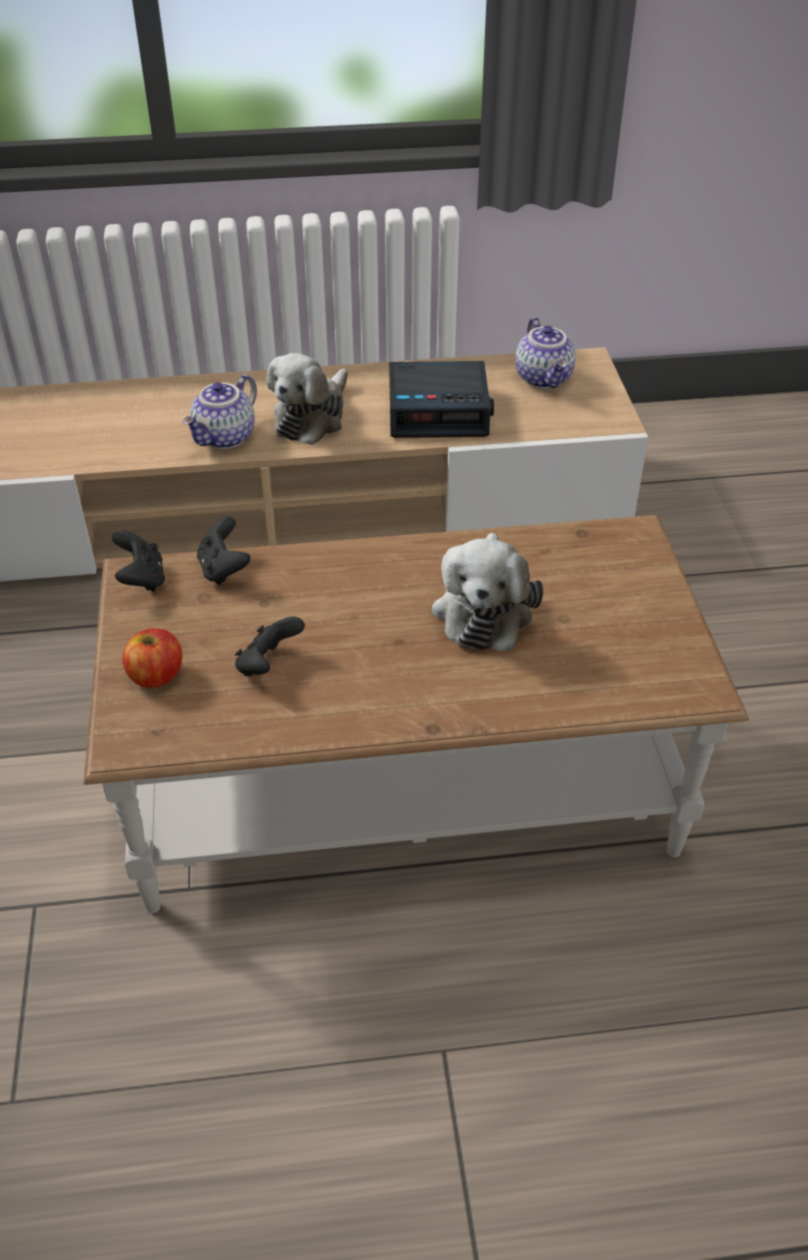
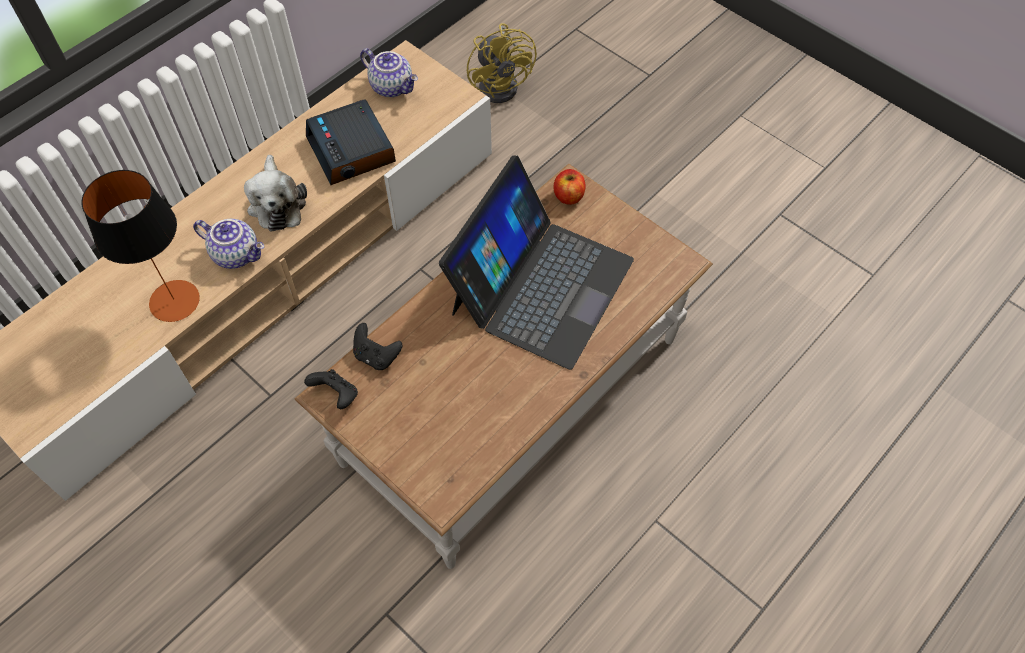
camera: 40 degrees left, 15 degrees up
apple [122,628,182,688] -> apple moved to [553,169,586,205]
teapot [183,374,257,449] -> teapot turned 60 degrees counterclockwise [193,219,264,269]
black game controller [235,617,305,676] -> none
alarm clock [389,361,494,438] -> alarm clock turned 105 degrees clockwise [306,100,396,185]
plush toy [432,533,543,651] -> laptop [439,155,634,370]
none -> table lamp [81,170,200,322]
none -> yellow fan [467,23,537,103]

